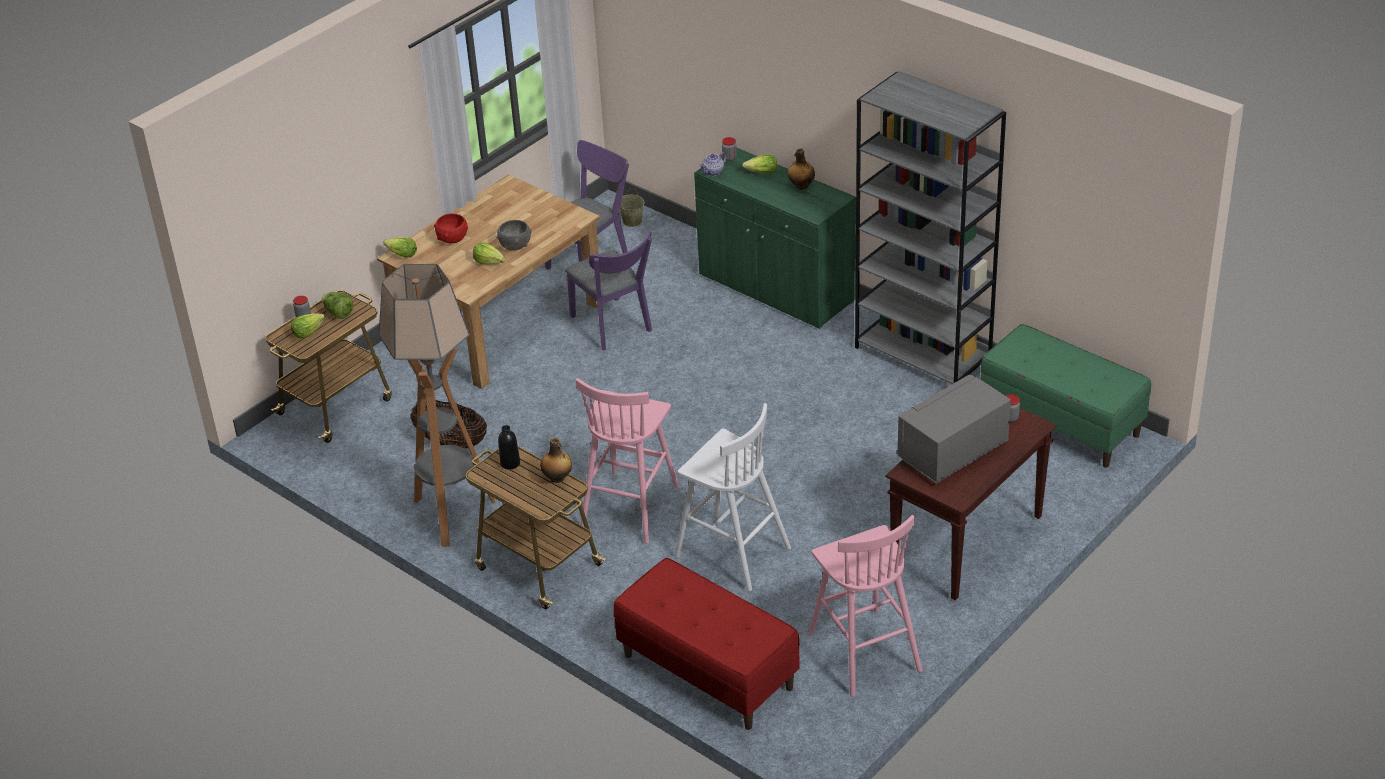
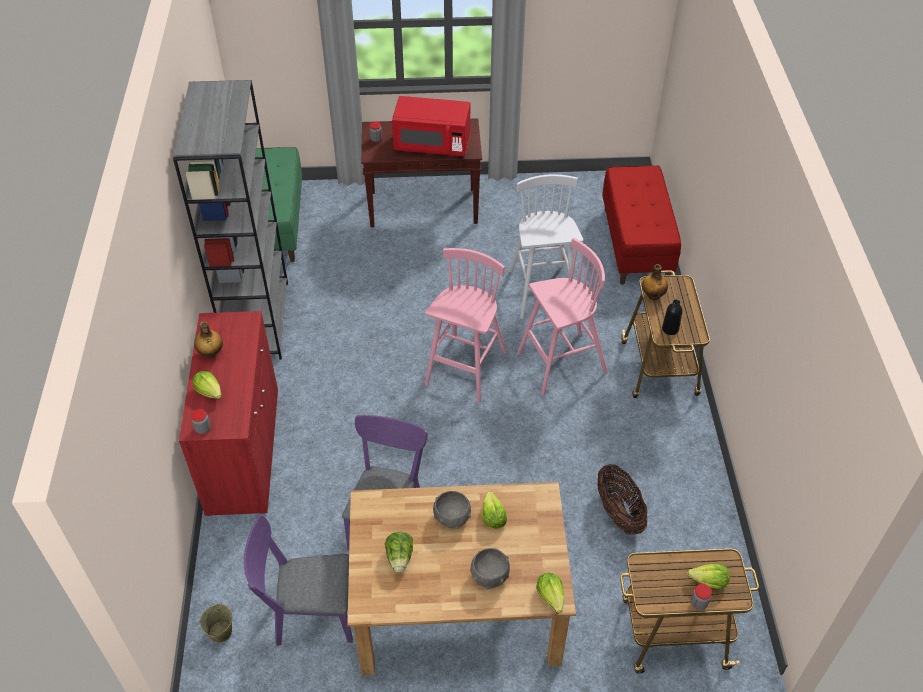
camera: 135 degrees left, 10 degrees up
lettuce [322,292,353,319] -> lettuce moved to [385,531,413,572]
floor lamp [379,264,496,547] -> none
red bowl [434,213,468,243] -> grey bowl [470,548,510,590]
green cabinet [694,147,856,329] -> red cabinet [179,311,278,516]
teapot [699,152,726,176] -> none
pink stool [809,515,922,697] -> pink stool moved to [425,248,507,403]
grey microwave [898,374,1011,484] -> red microwave [392,96,470,156]

